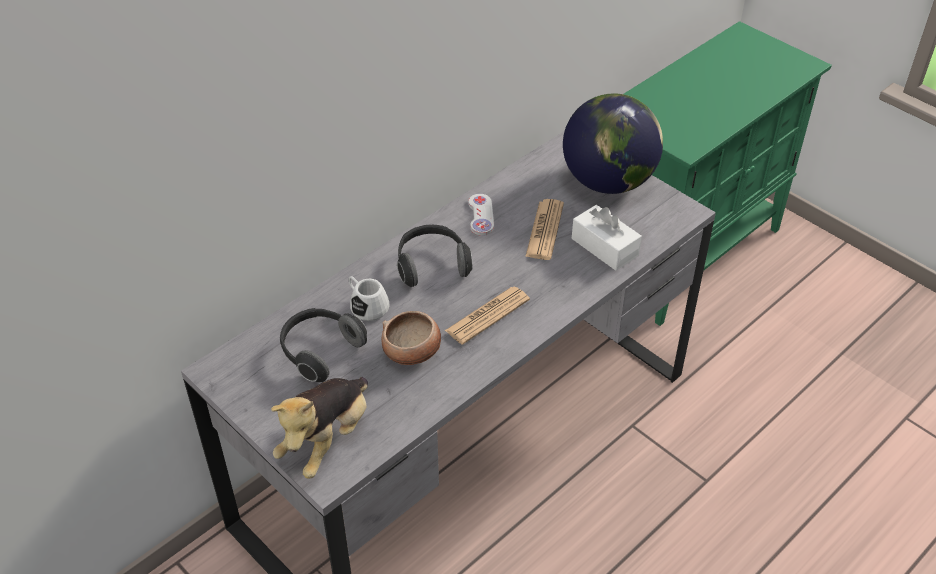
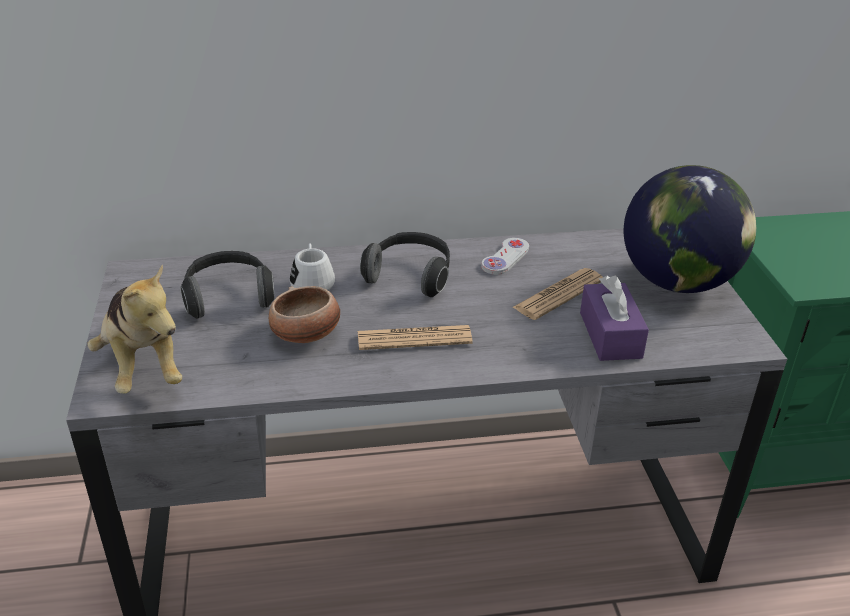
camera: 35 degrees right, 10 degrees down
plush toy [271,377,368,479] -> plush toy turned 90 degrees counterclockwise [87,265,182,394]
white tissue box [572,205,642,271] -> purple tissue box [580,276,649,361]

